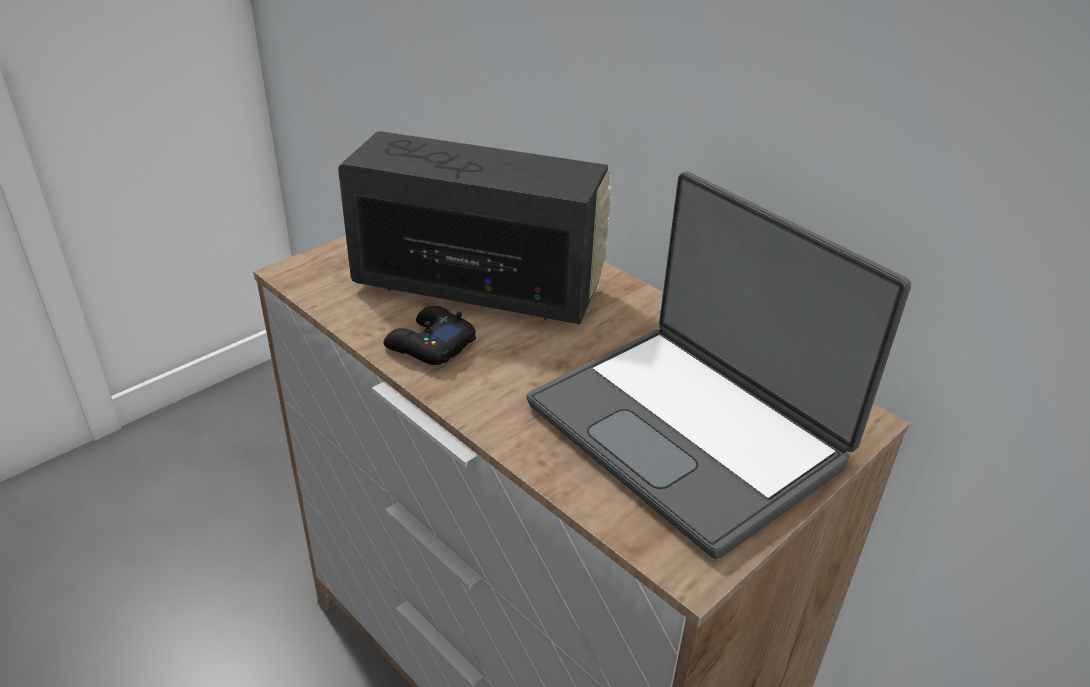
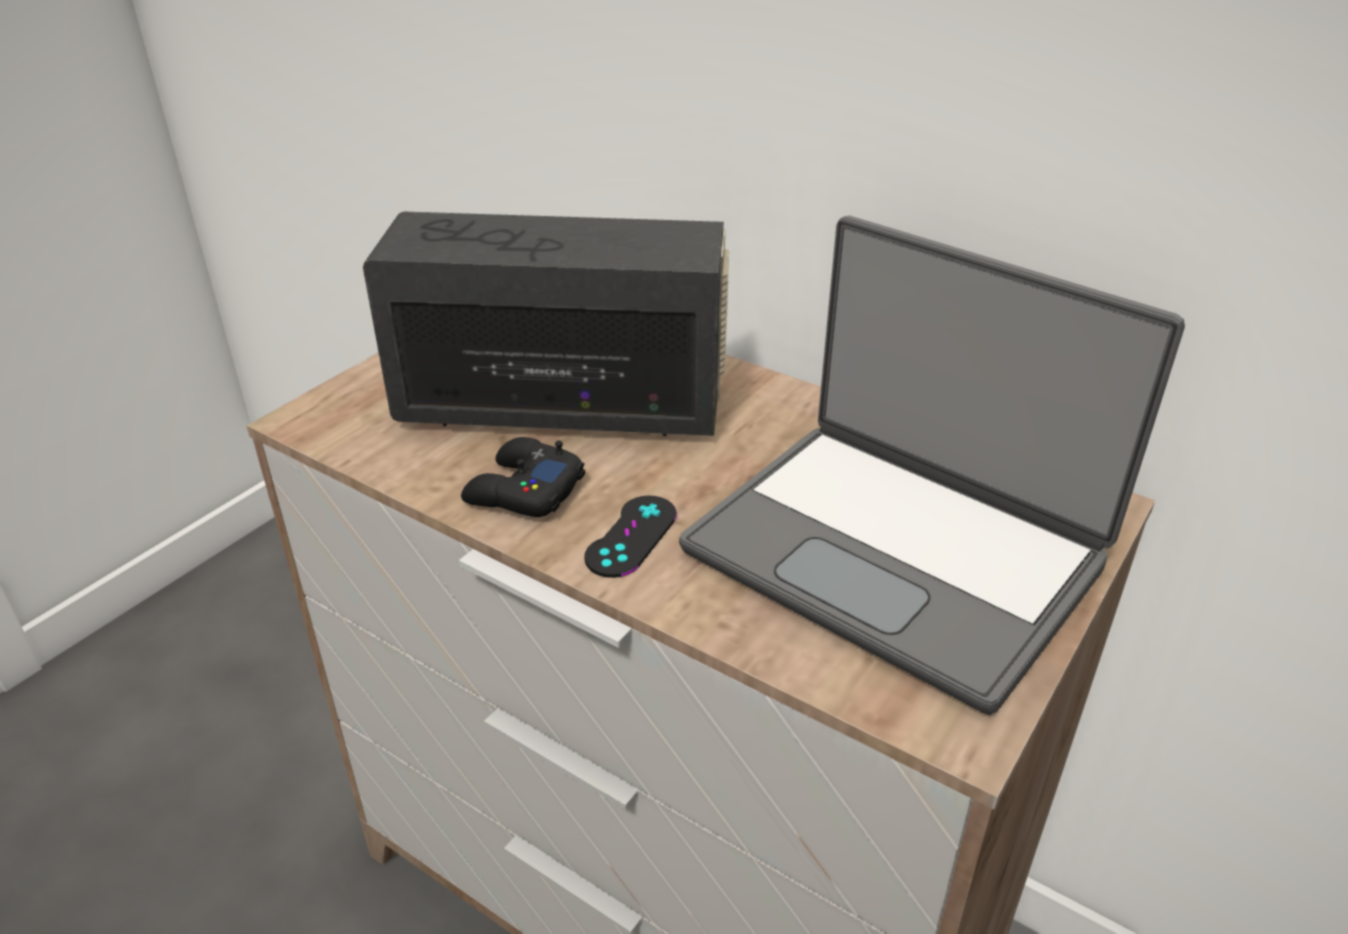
camera: 10 degrees left, 0 degrees up
none -> black game controller [584,496,677,578]

